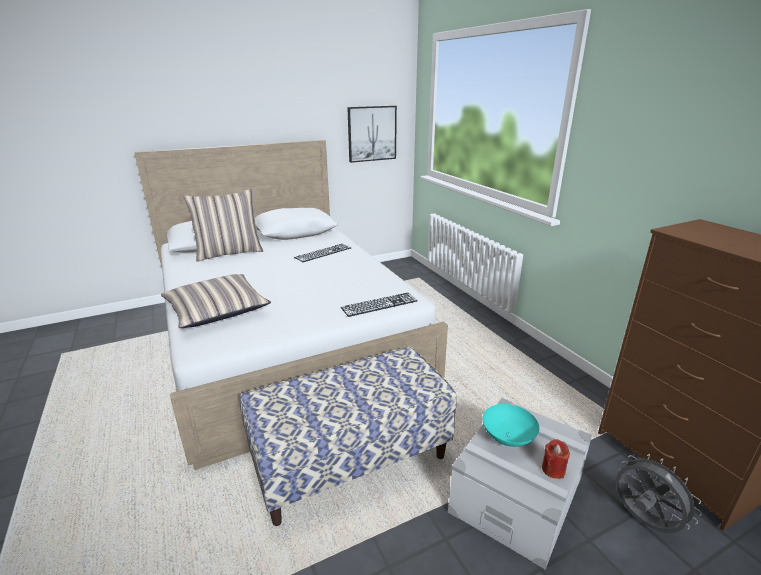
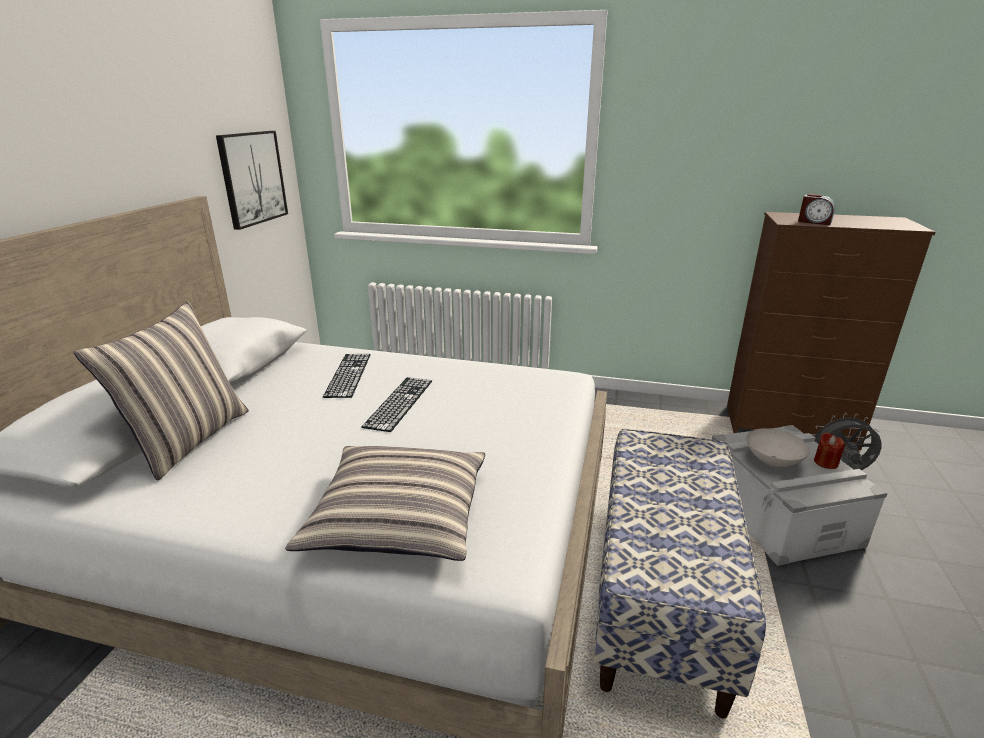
camera: 50 degrees left, 0 degrees up
keyboard [341,293,418,317] -> keyboard moved to [361,377,432,432]
turquoise bowl [483,404,540,447] -> white bowl [746,428,810,467]
none -> alarm clock [798,194,835,225]

